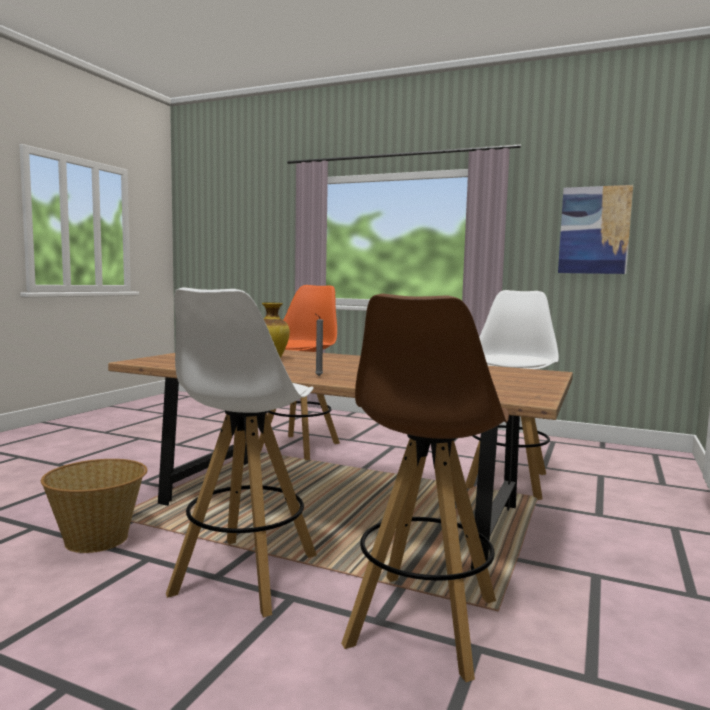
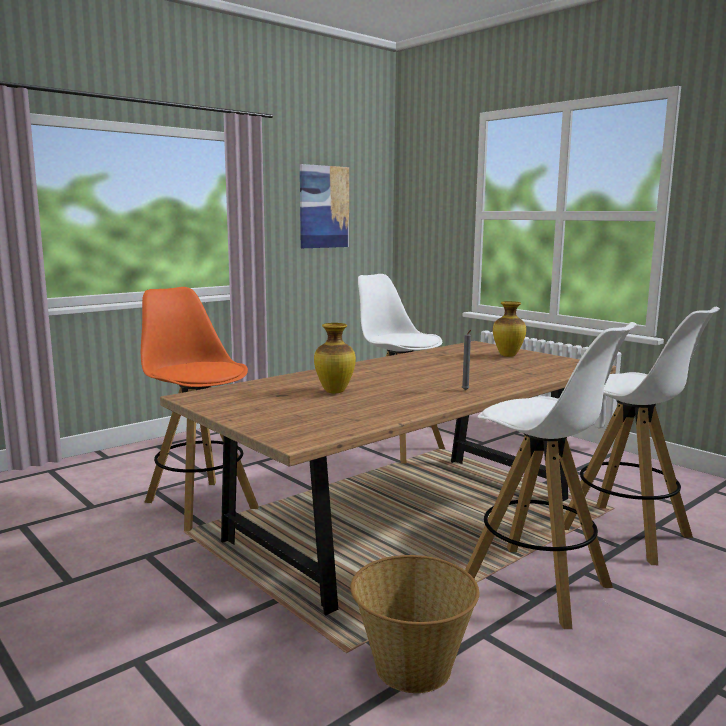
camera: 65 degrees left, 5 degrees up
brown stool [341,294,509,682] -> white stool [564,307,720,565]
none -> vase [493,301,526,357]

